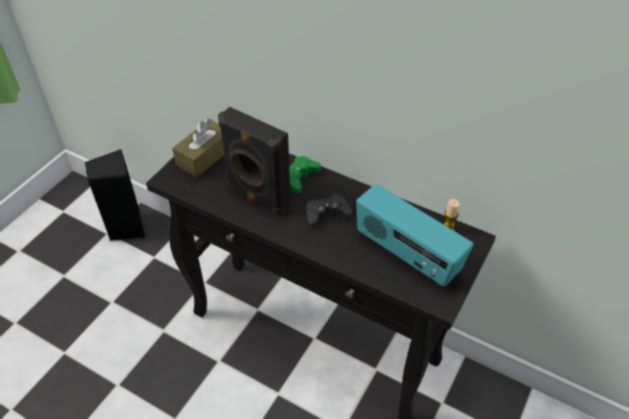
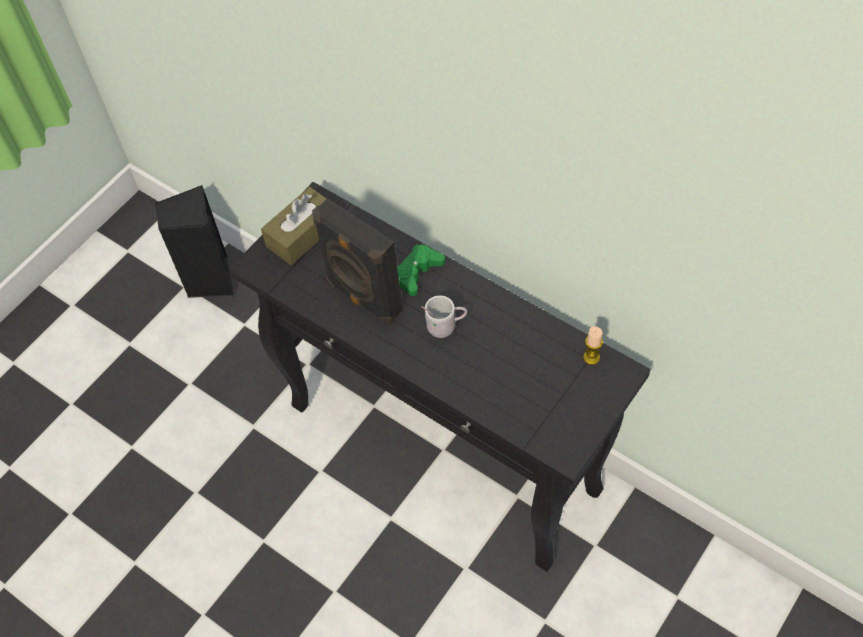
camera: 10 degrees right, 10 degrees up
black game controller [307,194,352,228] -> white mug [421,295,467,338]
radio [356,184,474,286] -> none

